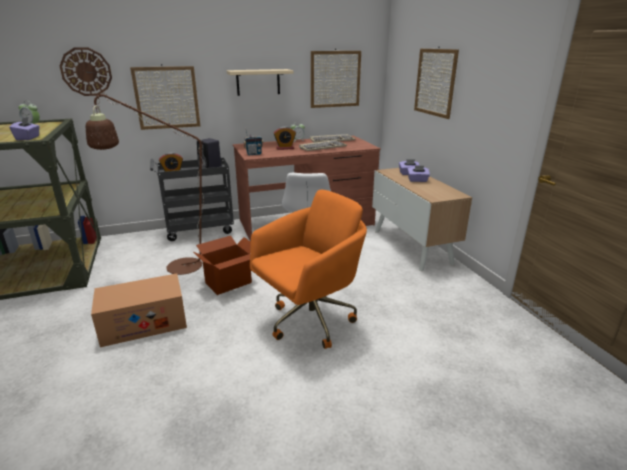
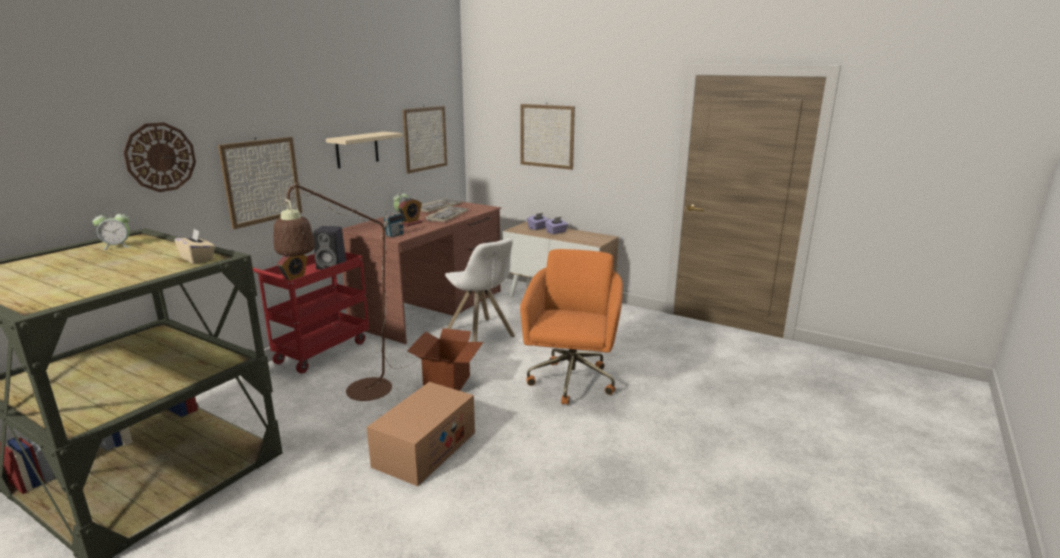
camera: 40 degrees left, 5 degrees down
purple tissue box [9,117,40,140] -> beige tissue box [175,229,215,264]
grey cart [150,158,234,241] -> red cart [253,252,369,373]

